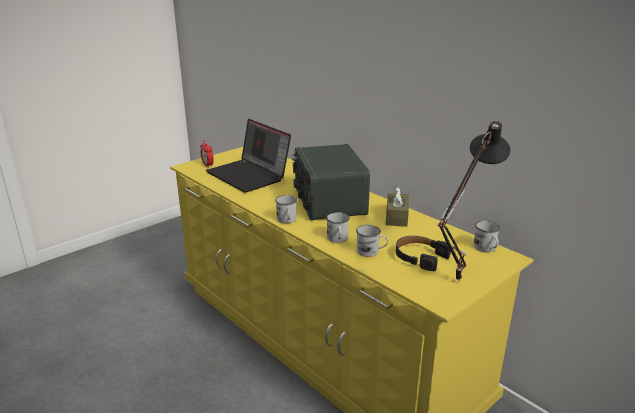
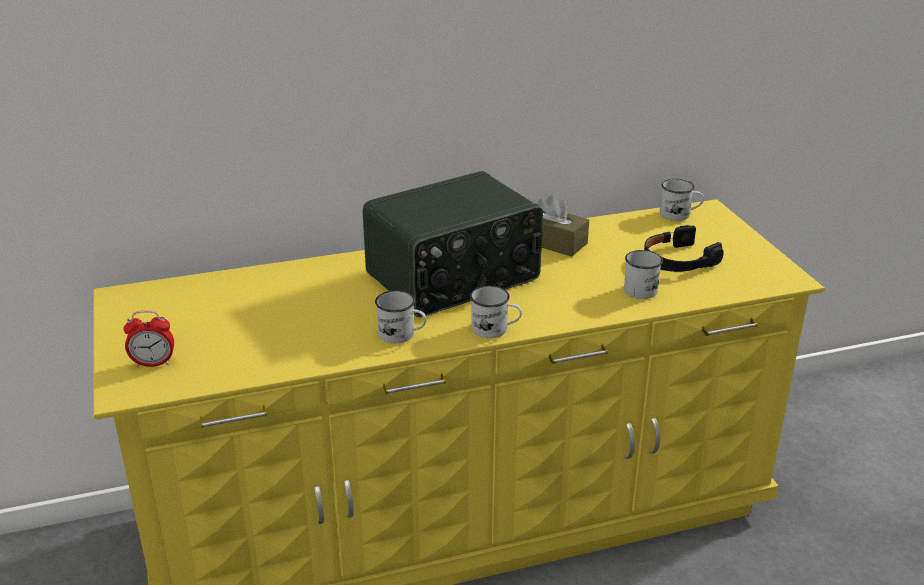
camera: 65 degrees left, 5 degrees up
laptop [206,119,291,193] -> none
radio [292,144,370,220] -> radio turned 45 degrees counterclockwise [363,171,543,317]
white mug [326,212,350,243] -> white mug moved to [375,290,427,343]
black table lamp [437,121,510,283] -> none

